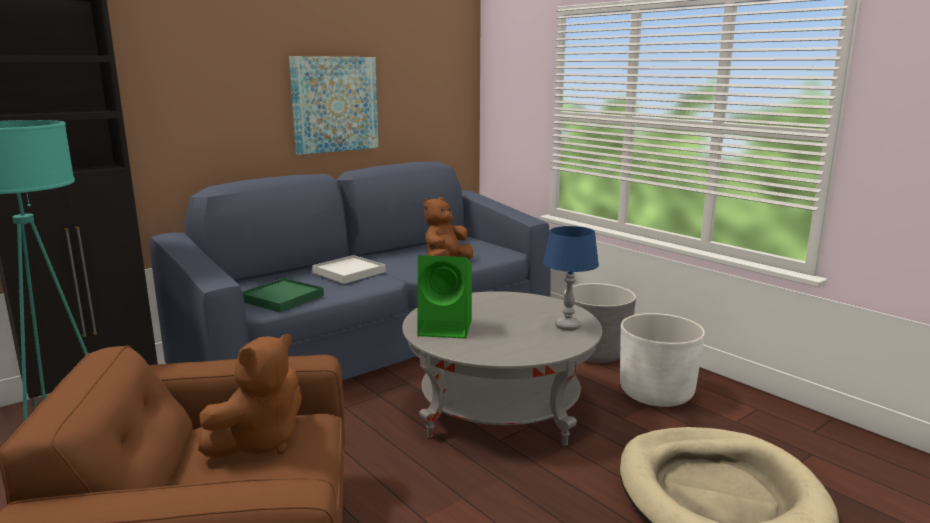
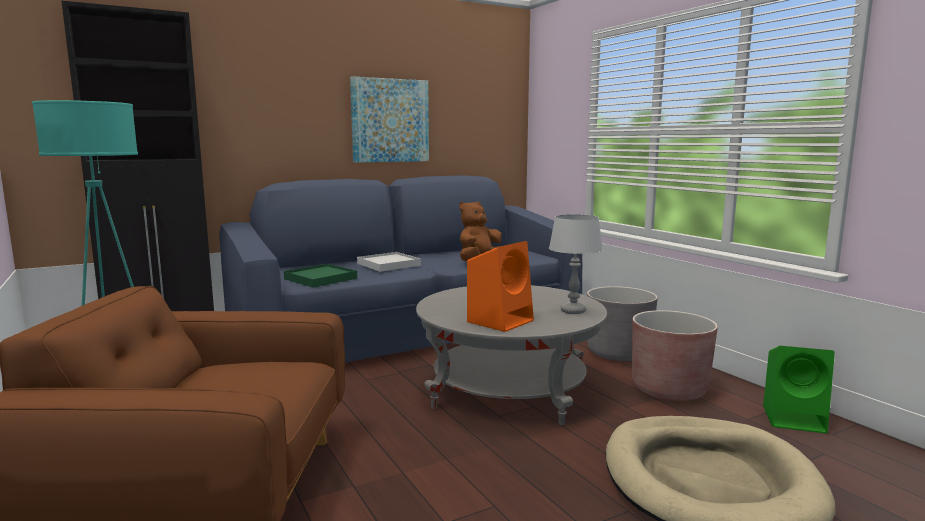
camera: 10 degrees right, 5 degrees down
brown plush toy [198,334,302,458] -> none
green speaker [418,255,472,338] -> green speaker moved to [763,346,835,434]
blue table lamp [543,226,599,330] -> grey table lamp [549,214,603,314]
white planter [620,313,705,407] -> brown planter [632,310,718,401]
none -> orange speaker [467,241,534,332]

